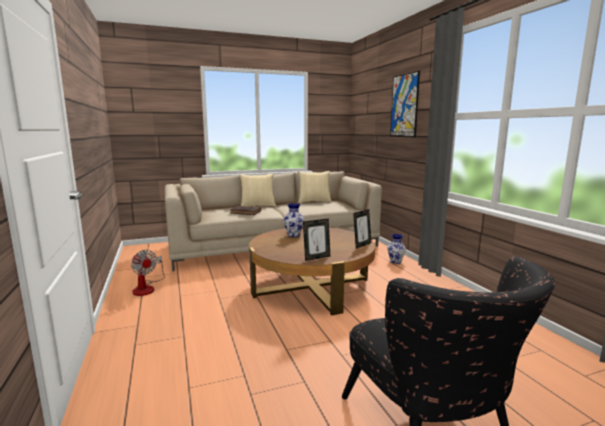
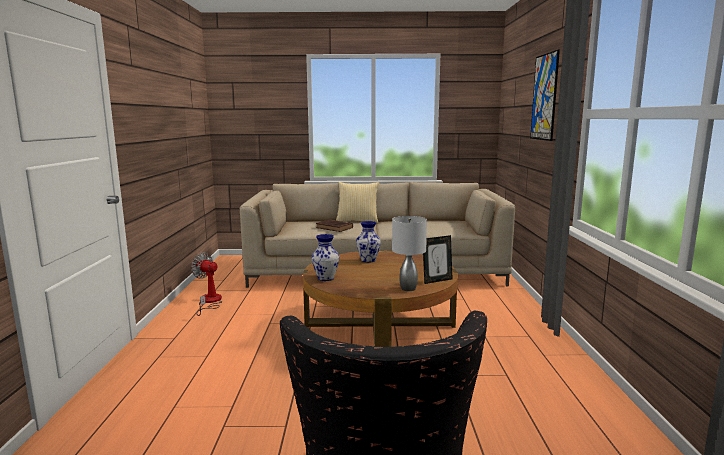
camera: 20 degrees right, 0 degrees up
fan [131,250,165,296] -> fan turned 150 degrees clockwise [191,252,222,316]
pillow [298,171,332,203] -> none
picture frame [303,218,330,261] -> none
vase [388,234,406,264] -> vase moved to [311,234,339,281]
none -> grey table lamp [392,216,427,291]

